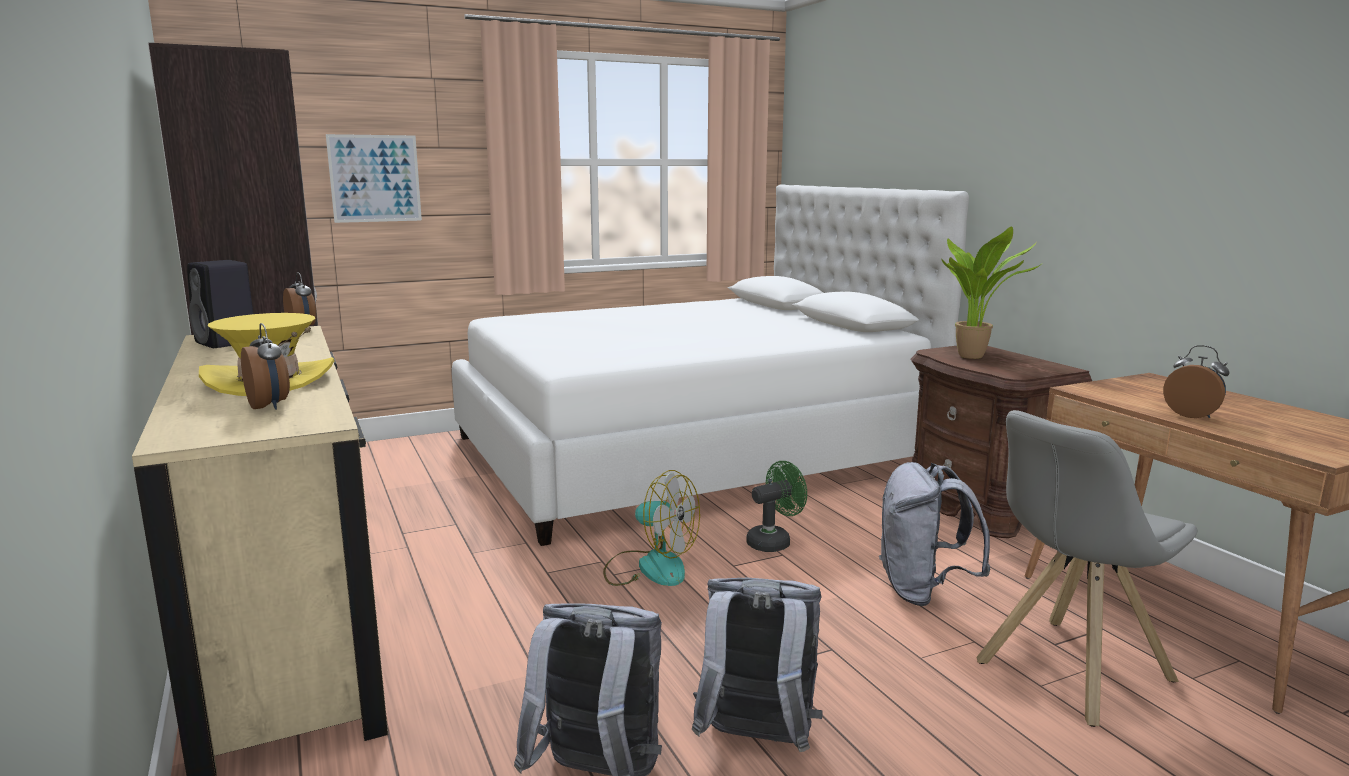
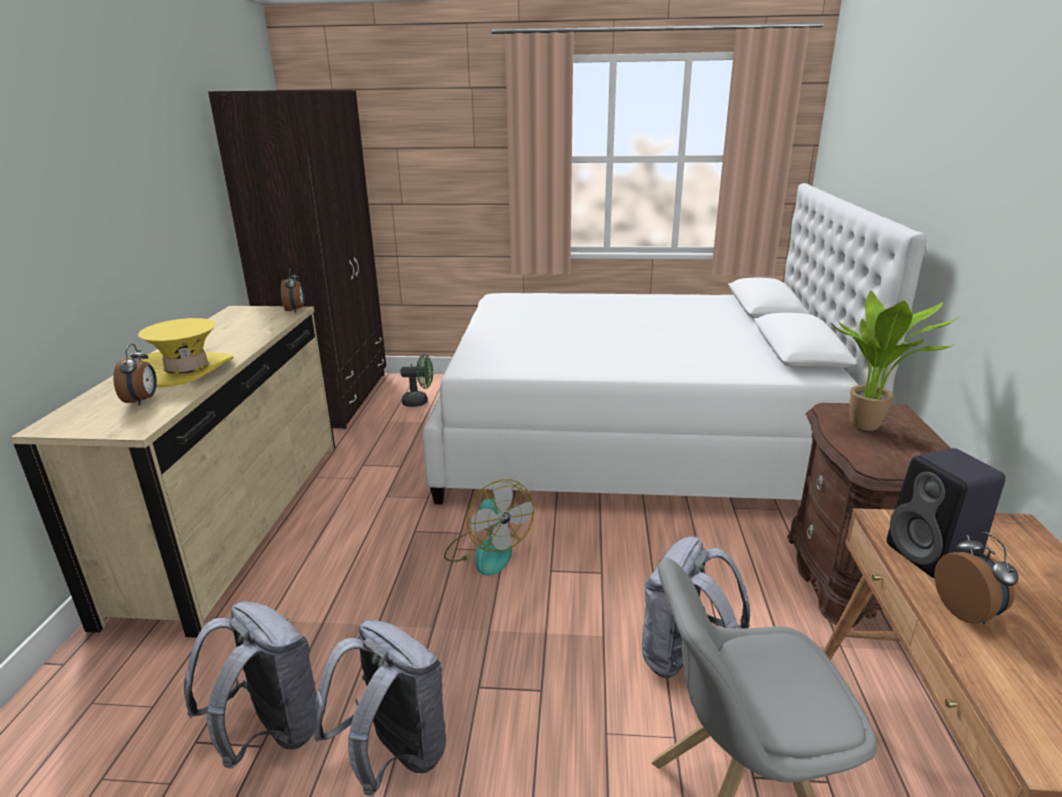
camera: 30 degrees right, 10 degrees up
black speaker [187,260,254,348] -> black speaker moved to [886,448,1006,578]
picture [326,134,422,223] -> none
green fan [746,461,807,552] -> green fan moved to [400,354,433,407]

